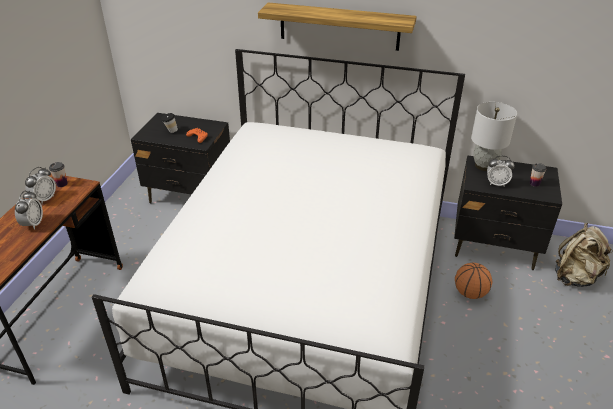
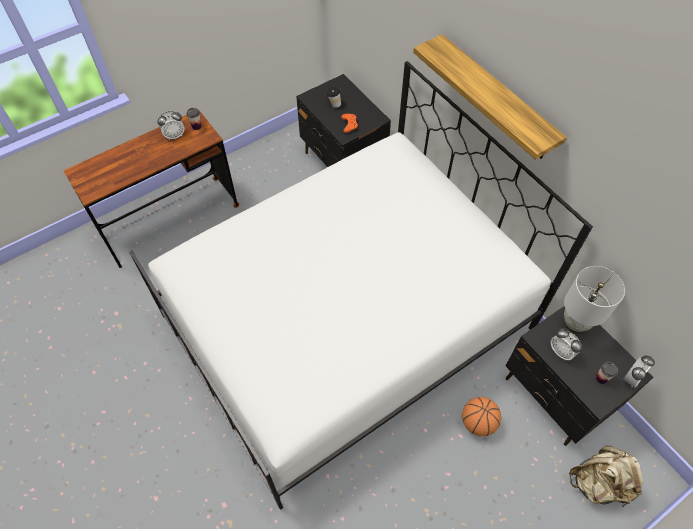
camera: 40 degrees right, 20 degrees up
alarm clock [15,190,43,230] -> alarm clock moved to [623,356,655,388]

